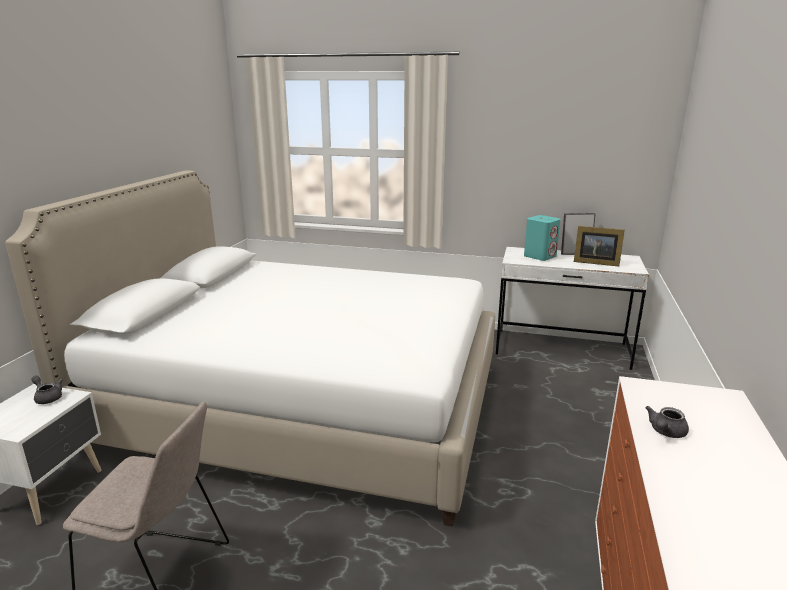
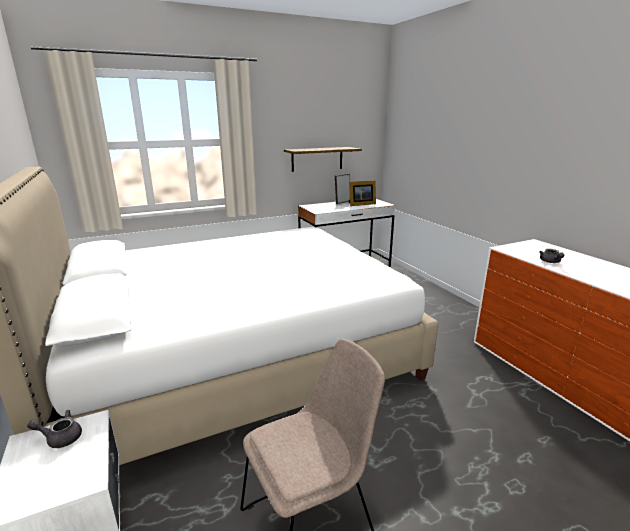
camera: 40 degrees left, 0 degrees up
turquoise speaker [524,215,561,261] -> none
none -> shelf [284,147,362,172]

